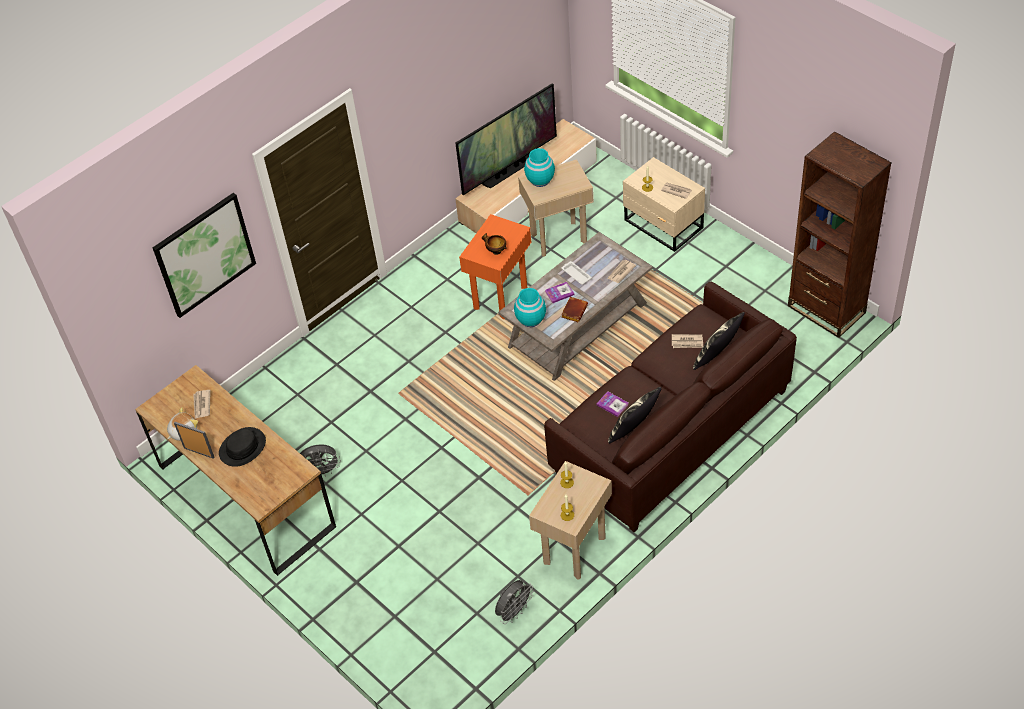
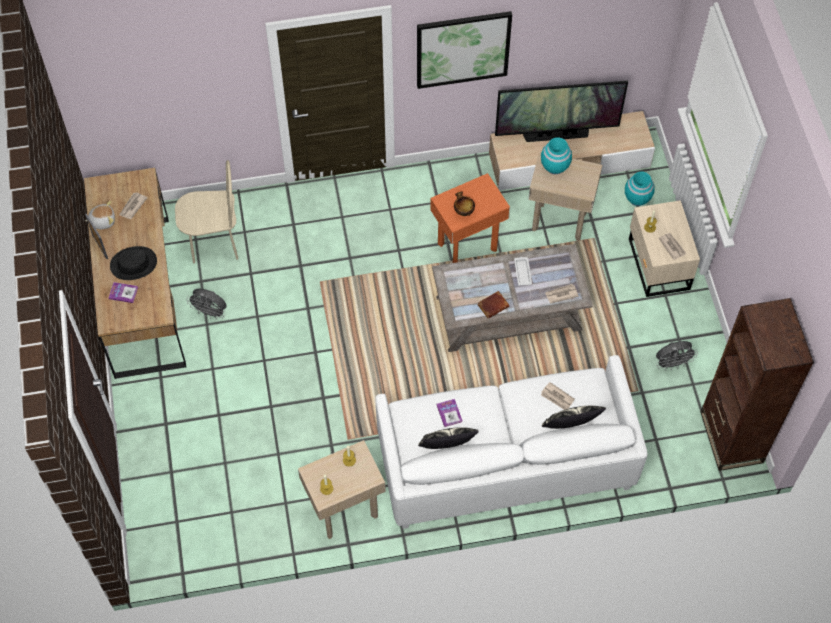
camera: 30 degrees right, 10 degrees up
picture [153,193,256,318] -> picture moved to [417,11,512,89]
grey fan [495,580,534,624] -> grey fan moved to [656,341,698,371]
turquoise vase [514,288,546,327] -> turquoise vase moved to [625,171,655,206]
brown sofa [544,282,797,532] -> white sofa [375,355,647,529]
book [545,282,574,303] -> book moved to [109,282,138,303]
none -> beige chair [175,160,238,263]

